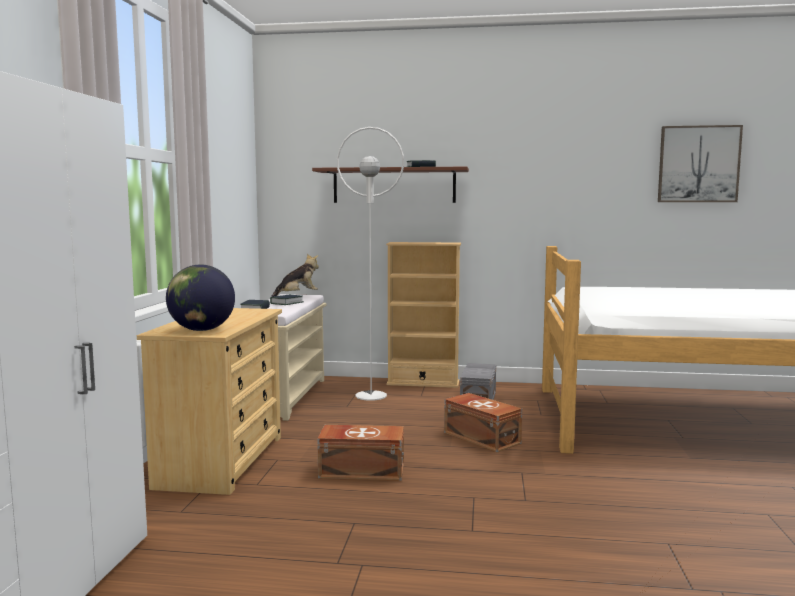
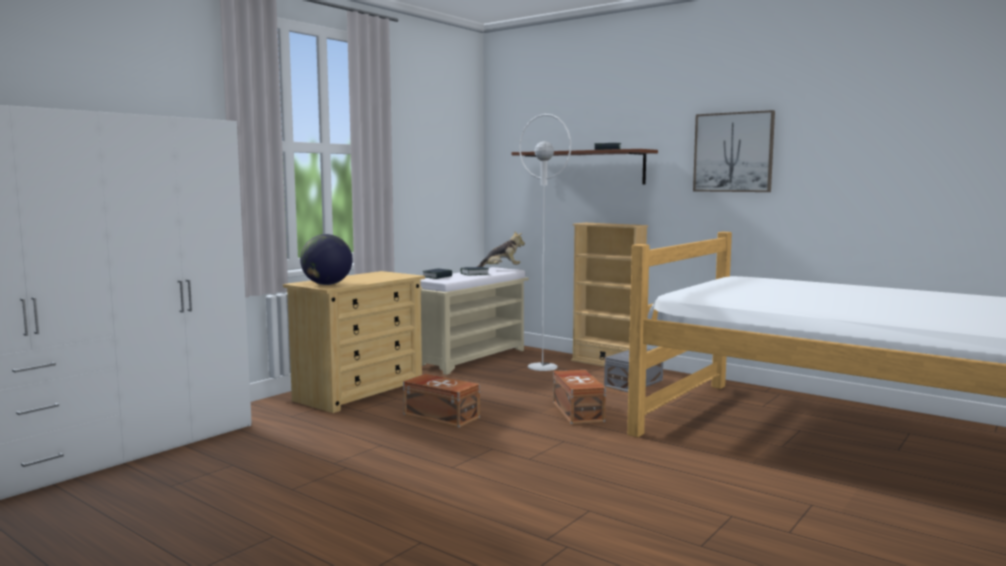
camera: 30 degrees right, 0 degrees up
picture [658,125,743,202] -> picture moved to [693,110,775,192]

